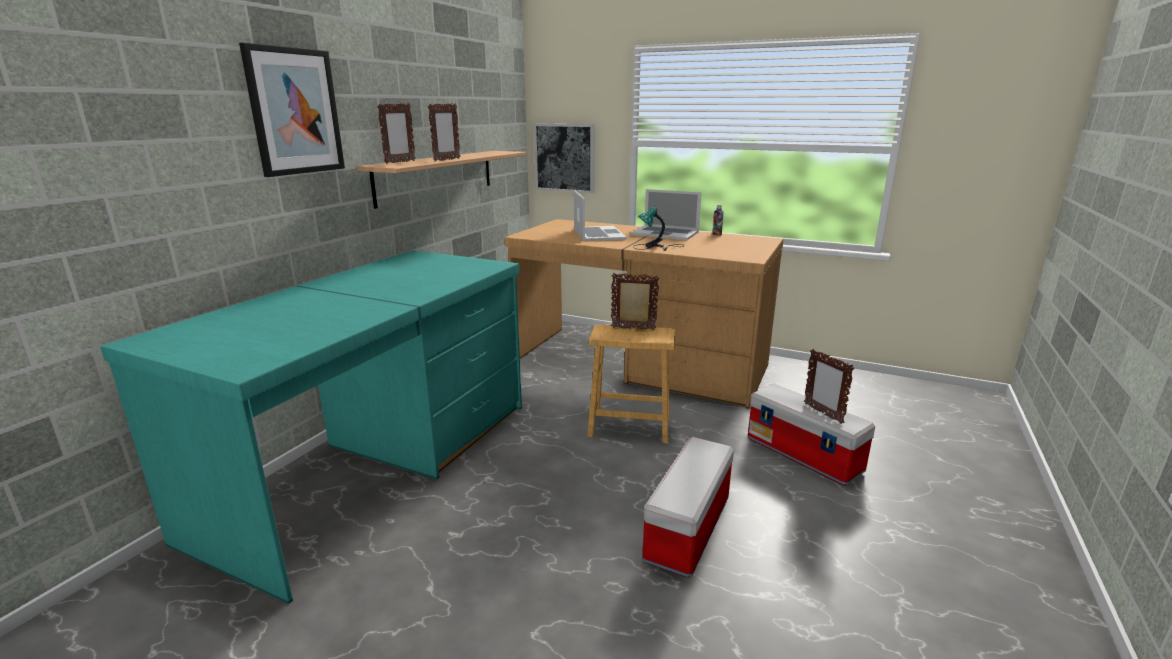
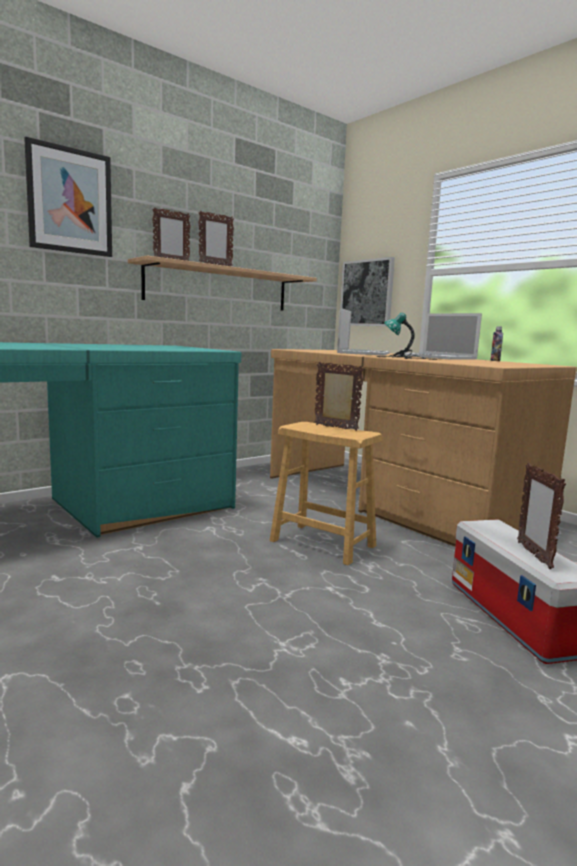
camera: 25 degrees right, 10 degrees down
storage box [643,437,734,578] -> none

